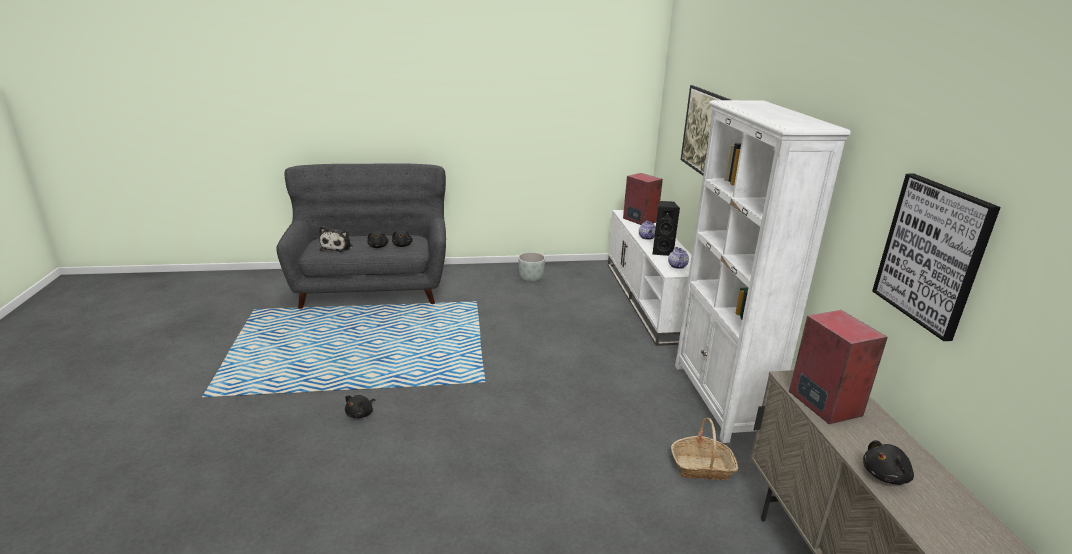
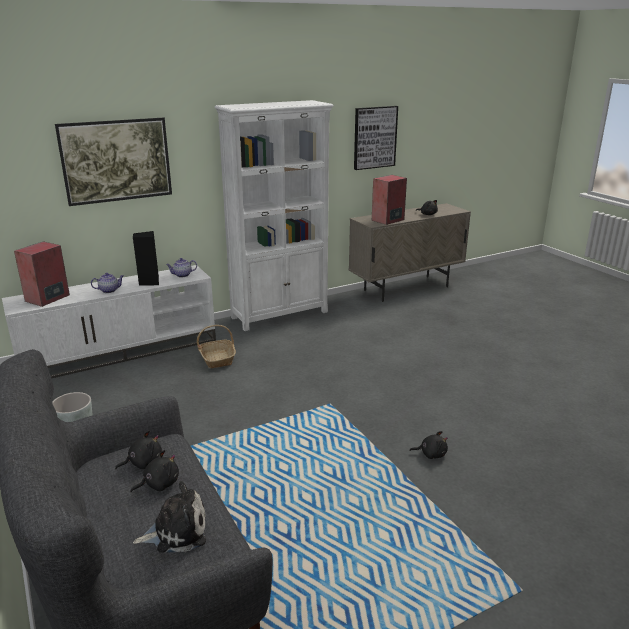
camera: 110 degrees left, 0 degrees up
basket [671,418,739,480] -> basket moved to [197,325,236,368]

